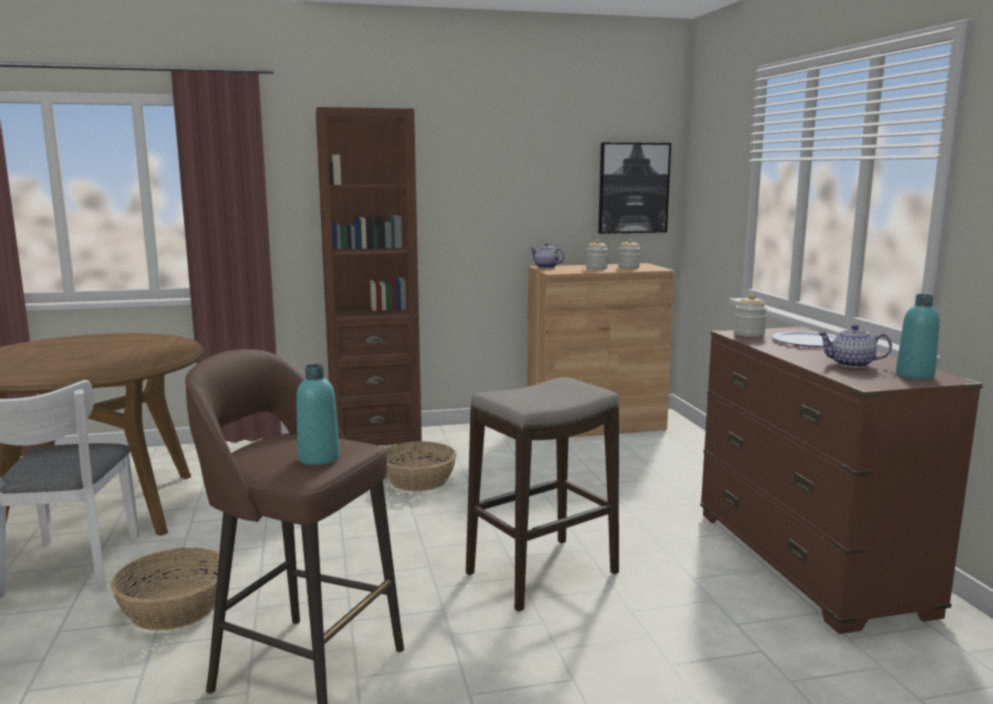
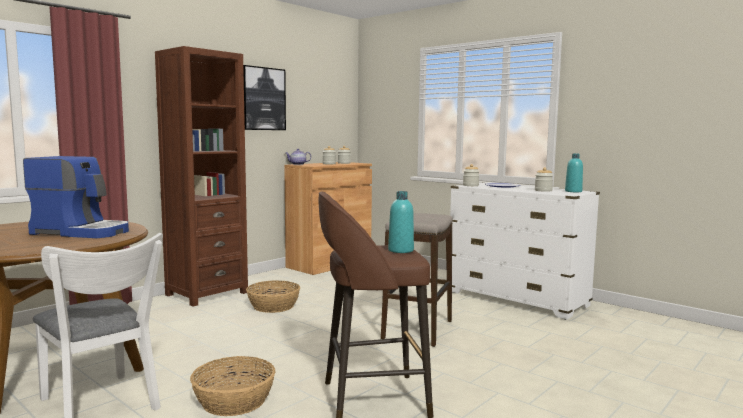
camera: 35 degrees left, 5 degrees down
picture [598,143,671,234] -> picture moved to [243,65,286,130]
brown dresser [700,326,983,634] -> white dresser [450,182,600,320]
teapot [817,324,892,368] -> jar [535,167,553,192]
none -> coffee machine [23,156,129,238]

